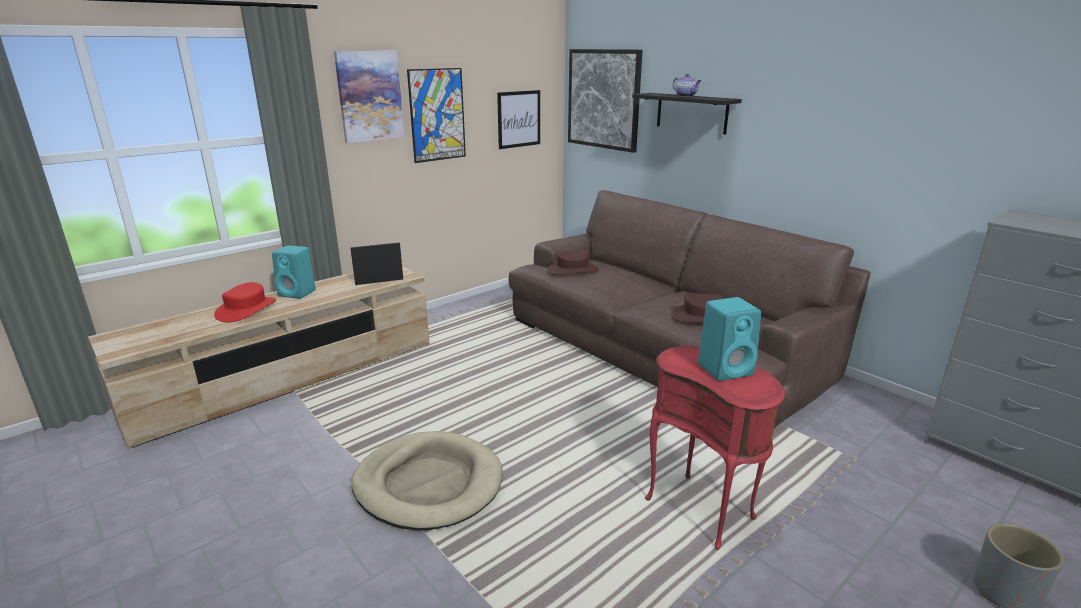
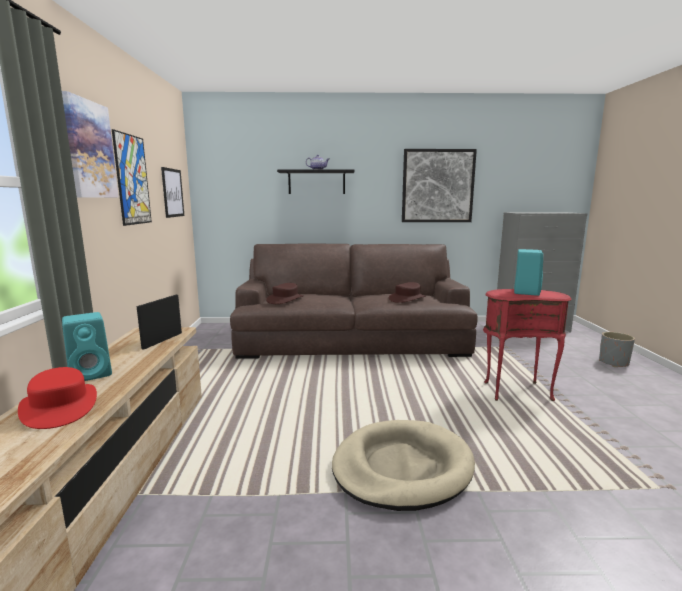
camera: 50 degrees left, 10 degrees down
picture [568,49,643,153] -> picture moved to [402,149,477,222]

